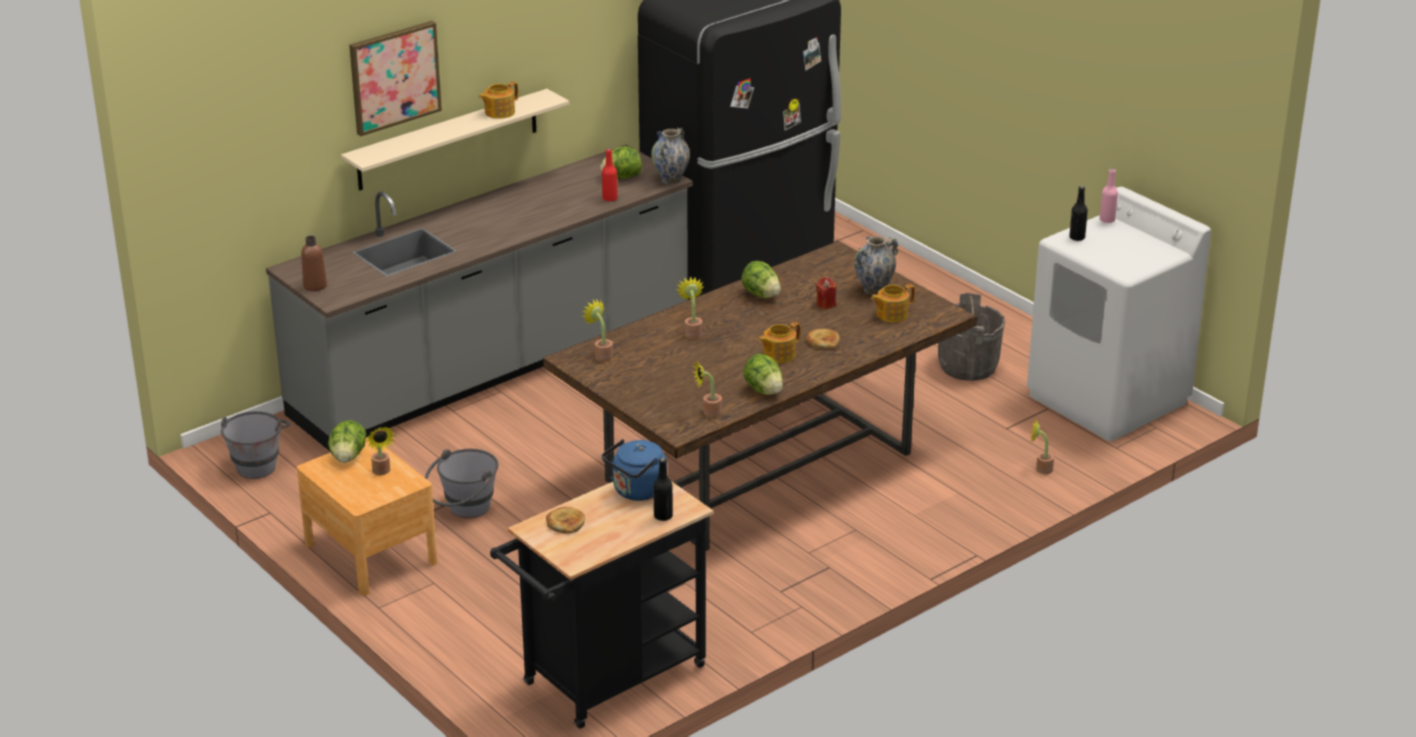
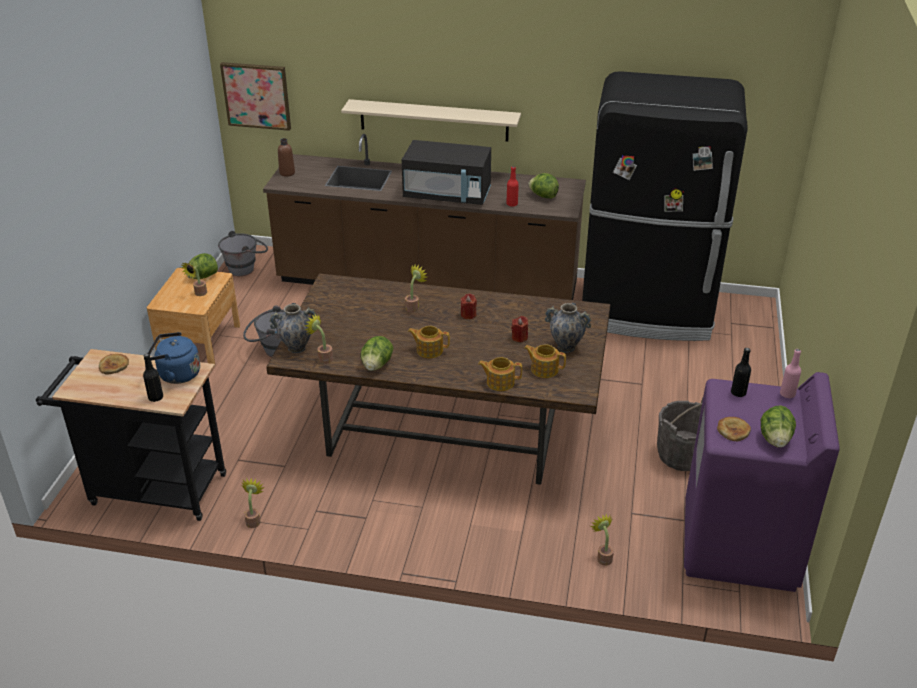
camera: 50 degrees right, 5 degrees up
grey counter [266,144,693,451] -> brown counter [263,134,586,300]
picture [349,21,442,136] -> picture moved to [220,62,291,131]
teapot [479,82,518,119] -> teapot moved to [478,357,522,391]
potted plant [582,299,613,362] -> potted plant moved to [242,478,264,528]
vase [651,127,690,185] -> vase moved to [269,303,317,353]
lettuce [741,261,781,298] -> lettuce moved to [761,405,796,448]
bread [805,329,840,349] -> bread moved to [717,417,751,442]
white washing machine [1027,187,1211,441] -> purple washing machine [684,372,840,592]
none -> black microwave [402,140,491,205]
none -> red candle [460,293,477,319]

